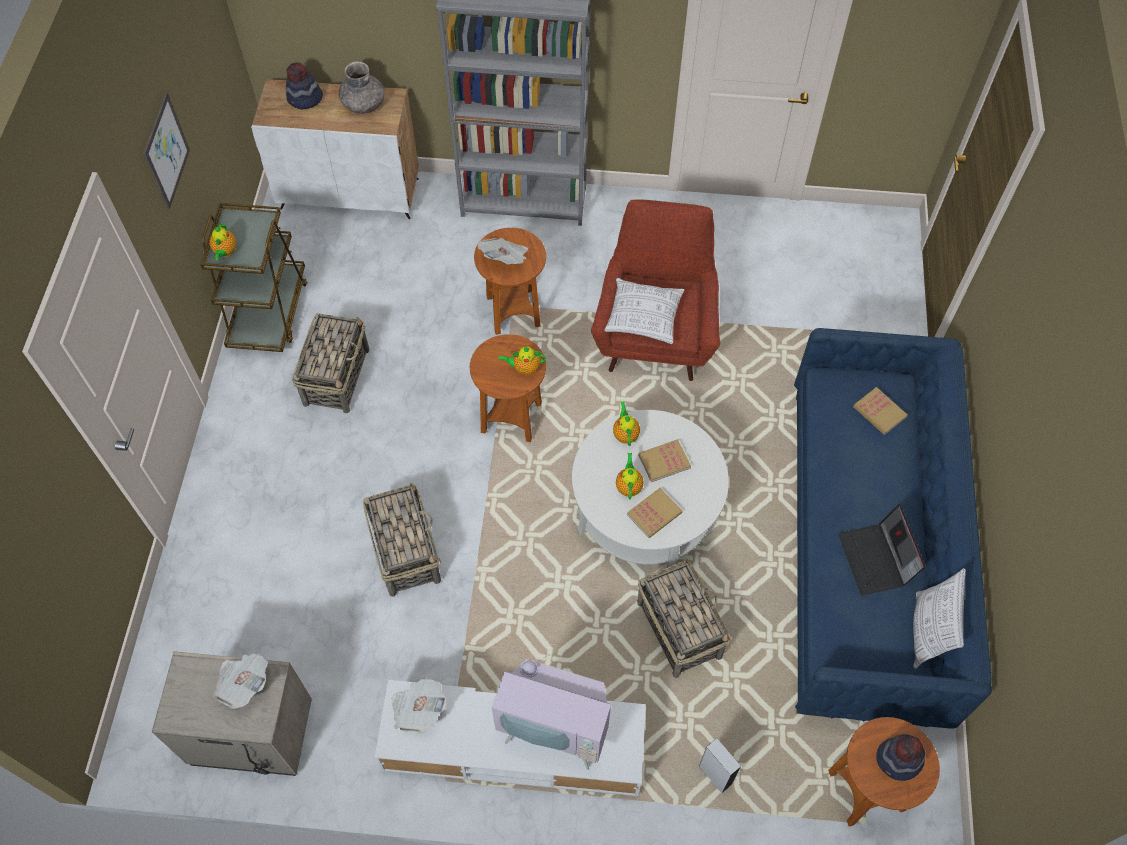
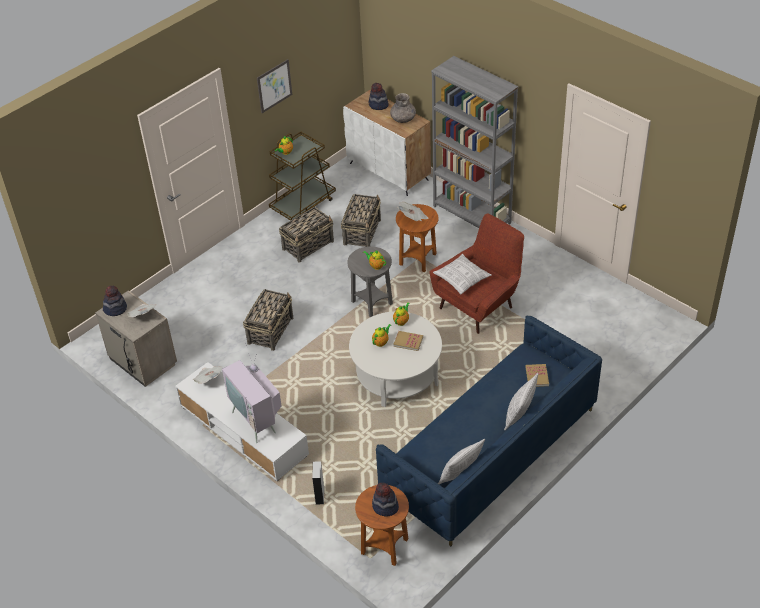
camera: 40 degrees right, 15 degrees down
brown side table [470,334,546,442] -> grey side table [347,246,393,317]
book [627,488,682,538] -> none
basket [637,559,732,678] -> basket moved to [341,194,381,247]
laptop [838,504,926,595] -> none
none -> hat [103,286,127,316]
none -> pillow [504,373,538,430]

